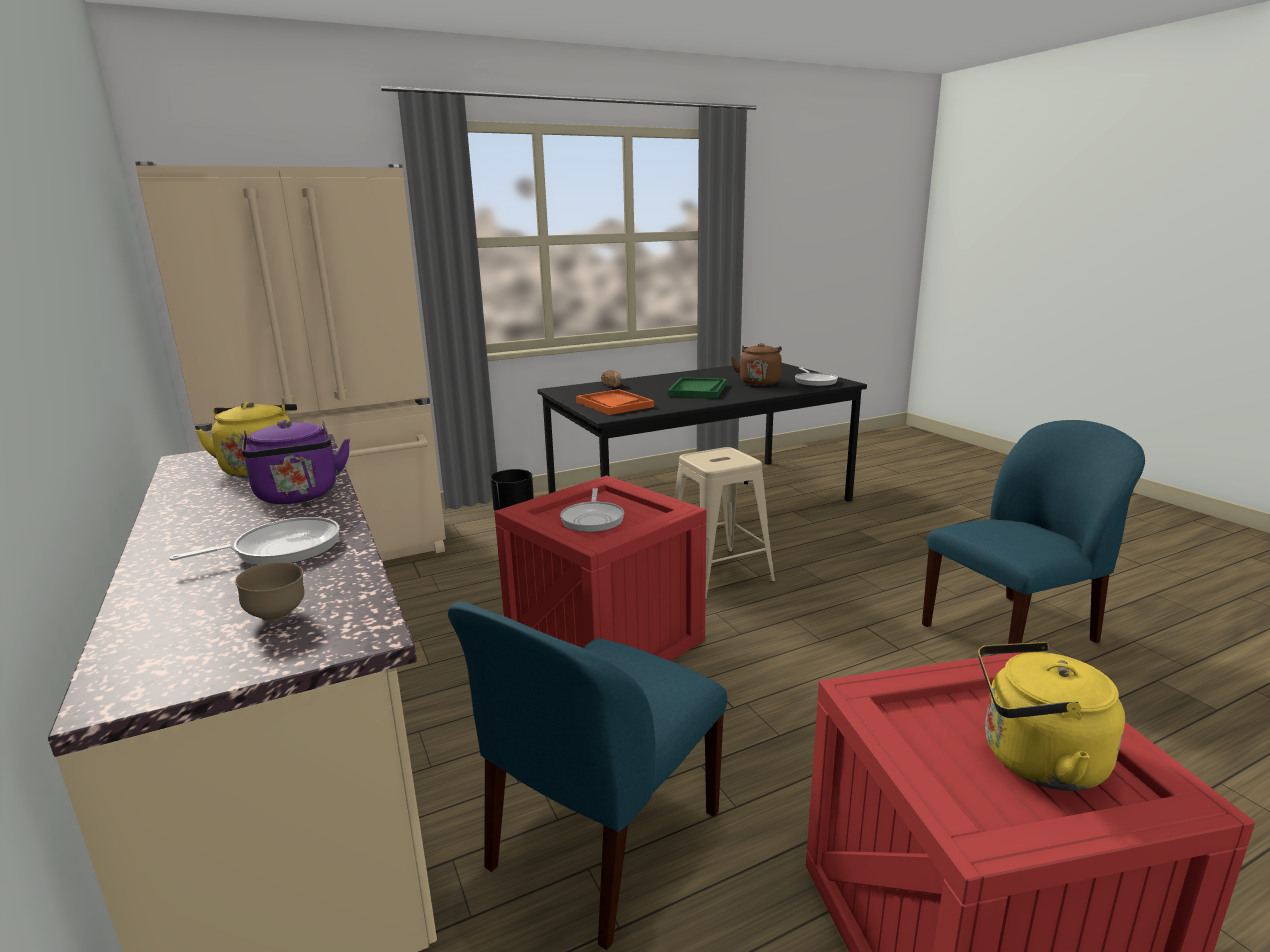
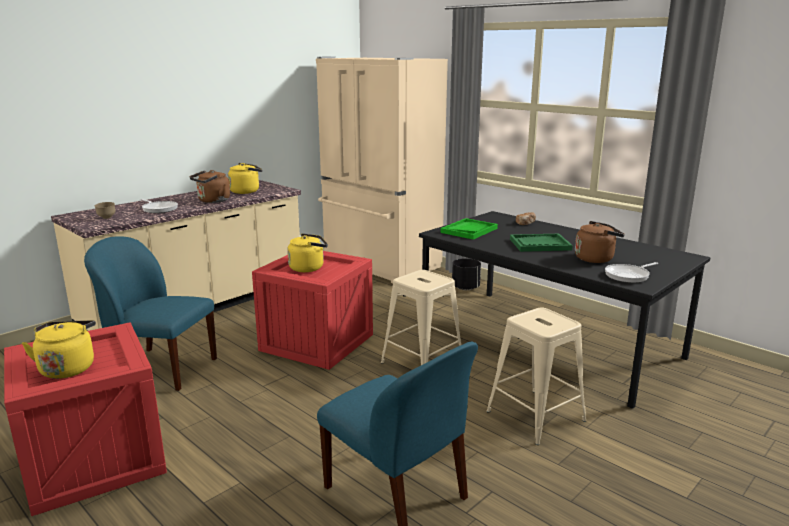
camera: 70 degrees right, 0 degrees up
purple kettle [242,420,350,504] -> brown kettle [190,170,230,203]
frying pan [560,488,624,532] -> yellow kettle [287,233,328,272]
orange tray [576,389,654,415] -> green tray [440,218,498,240]
none -> beige stool [487,307,587,445]

